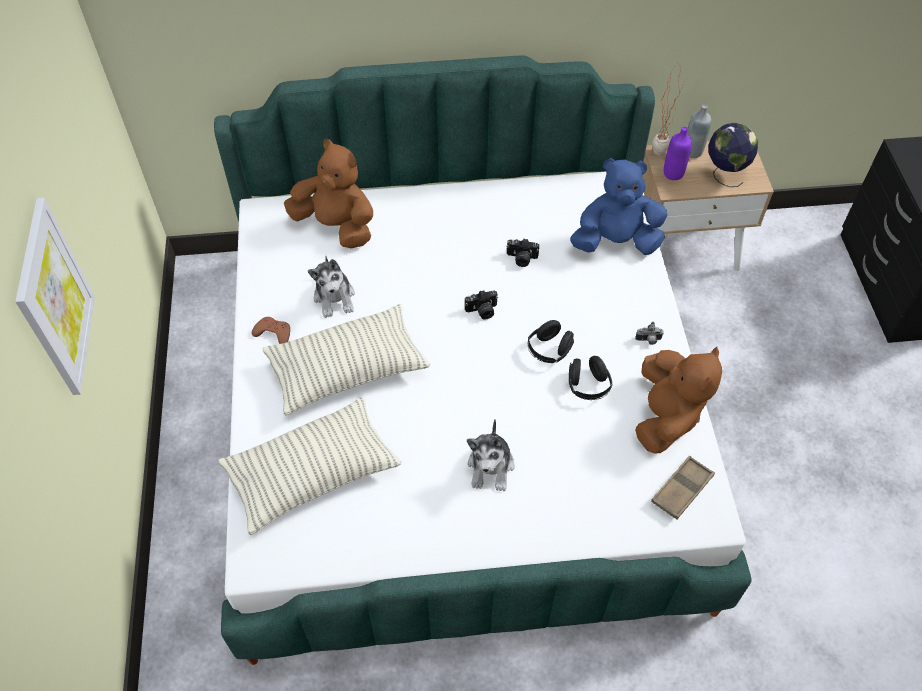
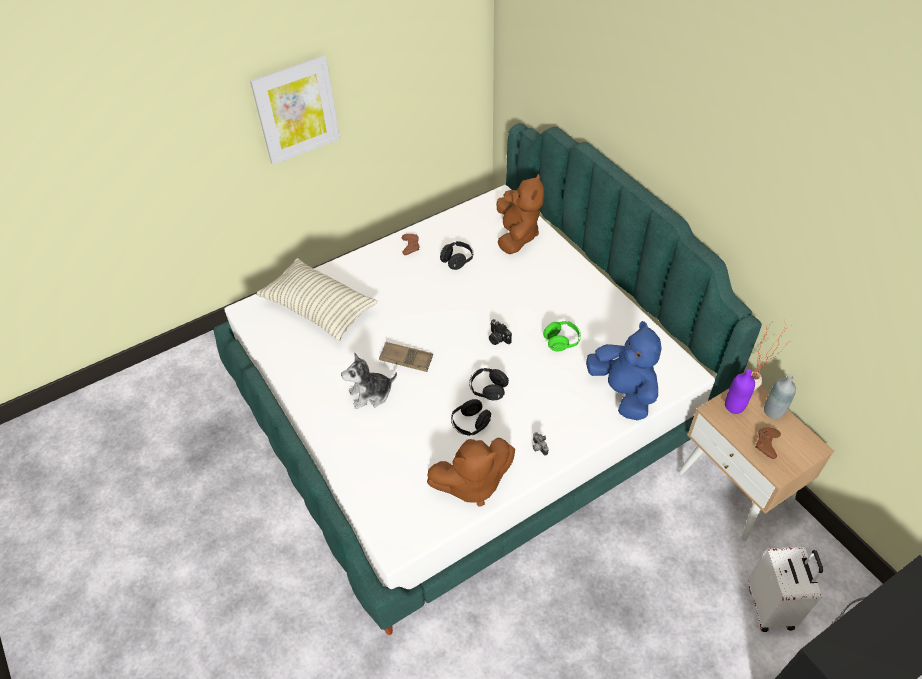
camera: 65 degrees right, 5 degrees down
pillow [263,304,430,415] -> none
plush toy [308,256,355,318] -> black headphones [440,241,473,270]
camera [506,239,539,267] -> green headphones [543,321,581,351]
brown tray [651,456,715,519] -> brown tray moved to [379,342,433,372]
globe [708,123,758,187] -> brown game controller [755,427,781,459]
none -> white suitcase [748,547,823,632]

